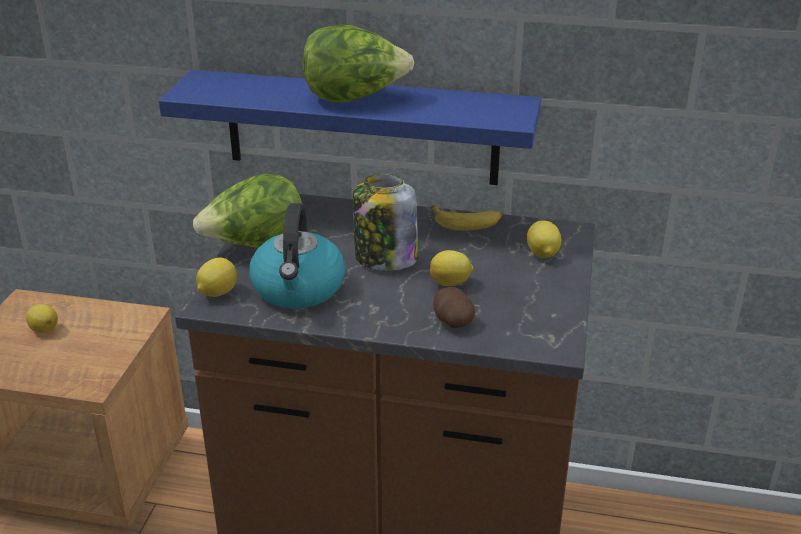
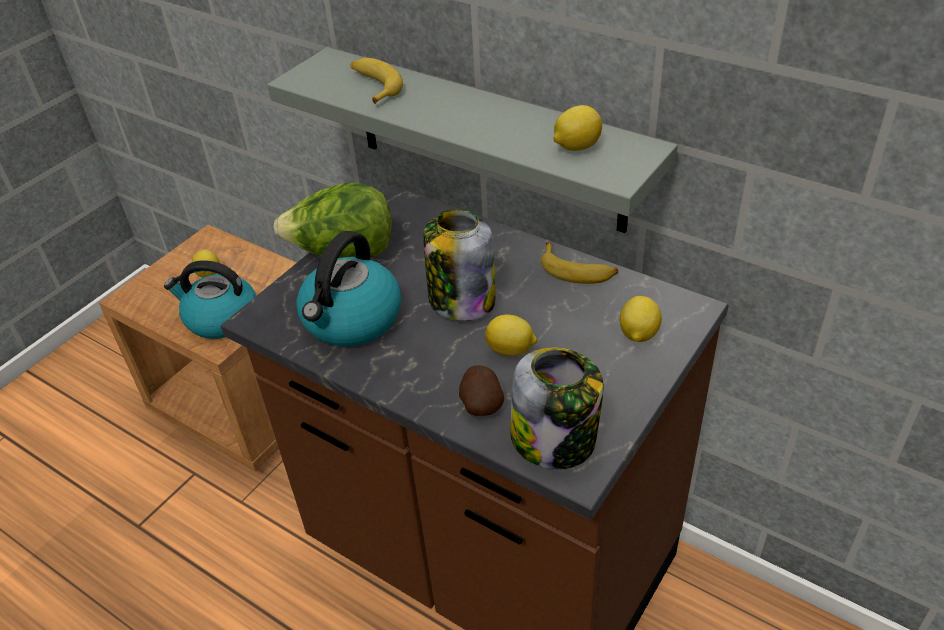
camera: 25 degrees right, 10 degrees up
blue shelf [159,70,541,185] -> grey shelf [267,47,678,233]
lemon [196,257,237,297] -> lemon moved to [553,105,602,151]
lettuce [302,25,415,102] -> none
none -> kettle [164,260,256,339]
none -> banana [351,58,403,104]
none -> jar [510,348,604,469]

